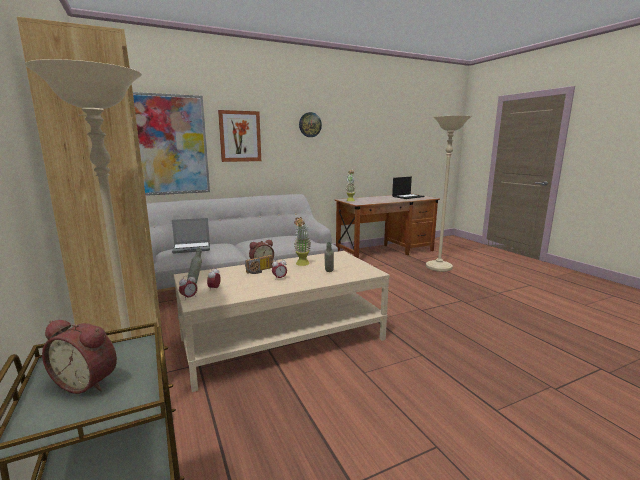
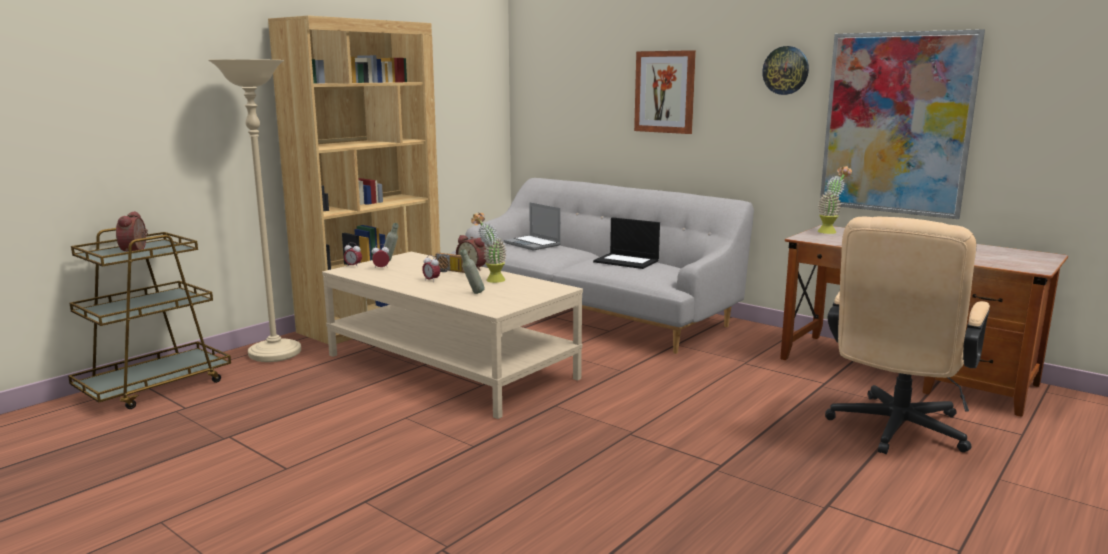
camera: 65 degrees right, 0 degrees up
picture [133,92,210,196] -> picture moved to [820,29,985,219]
laptop [392,177,424,199] -> laptop moved to [593,217,660,269]
beige floor lamp [426,116,472,272] -> beige office chair [825,217,990,454]

